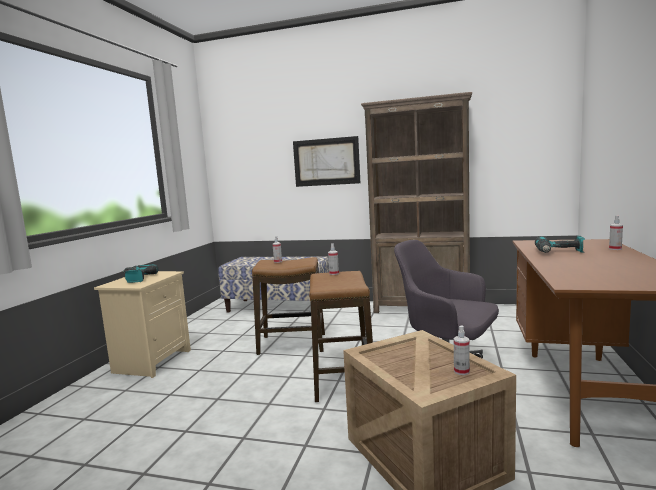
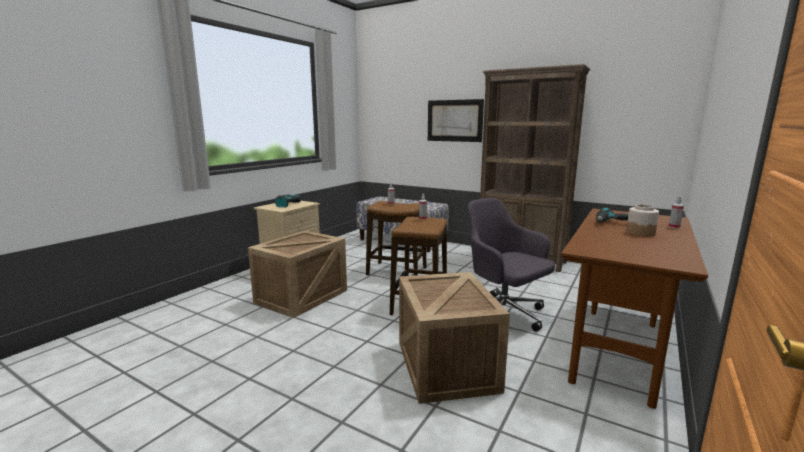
camera: 15 degrees right, 5 degrees up
spray bottle [454,325,470,375] -> none
none -> crate [248,231,347,318]
none -> jar [626,204,659,237]

